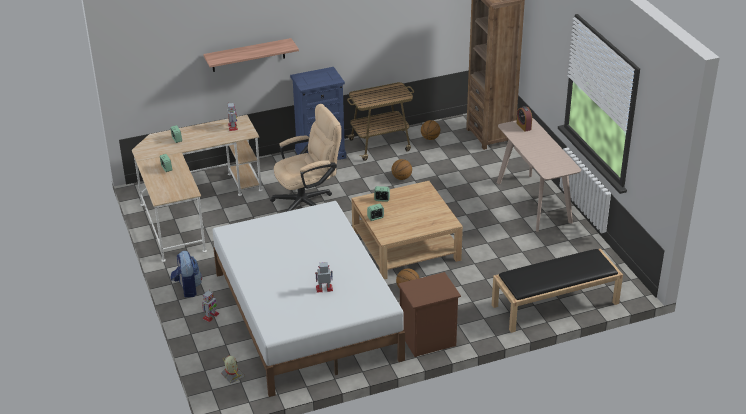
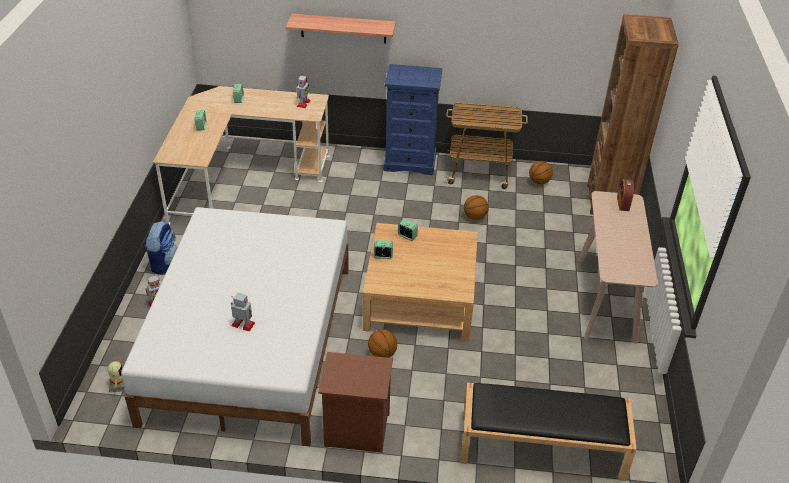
camera: 25 degrees right, 5 degrees up
beige office chair [270,104,341,212] -> none

